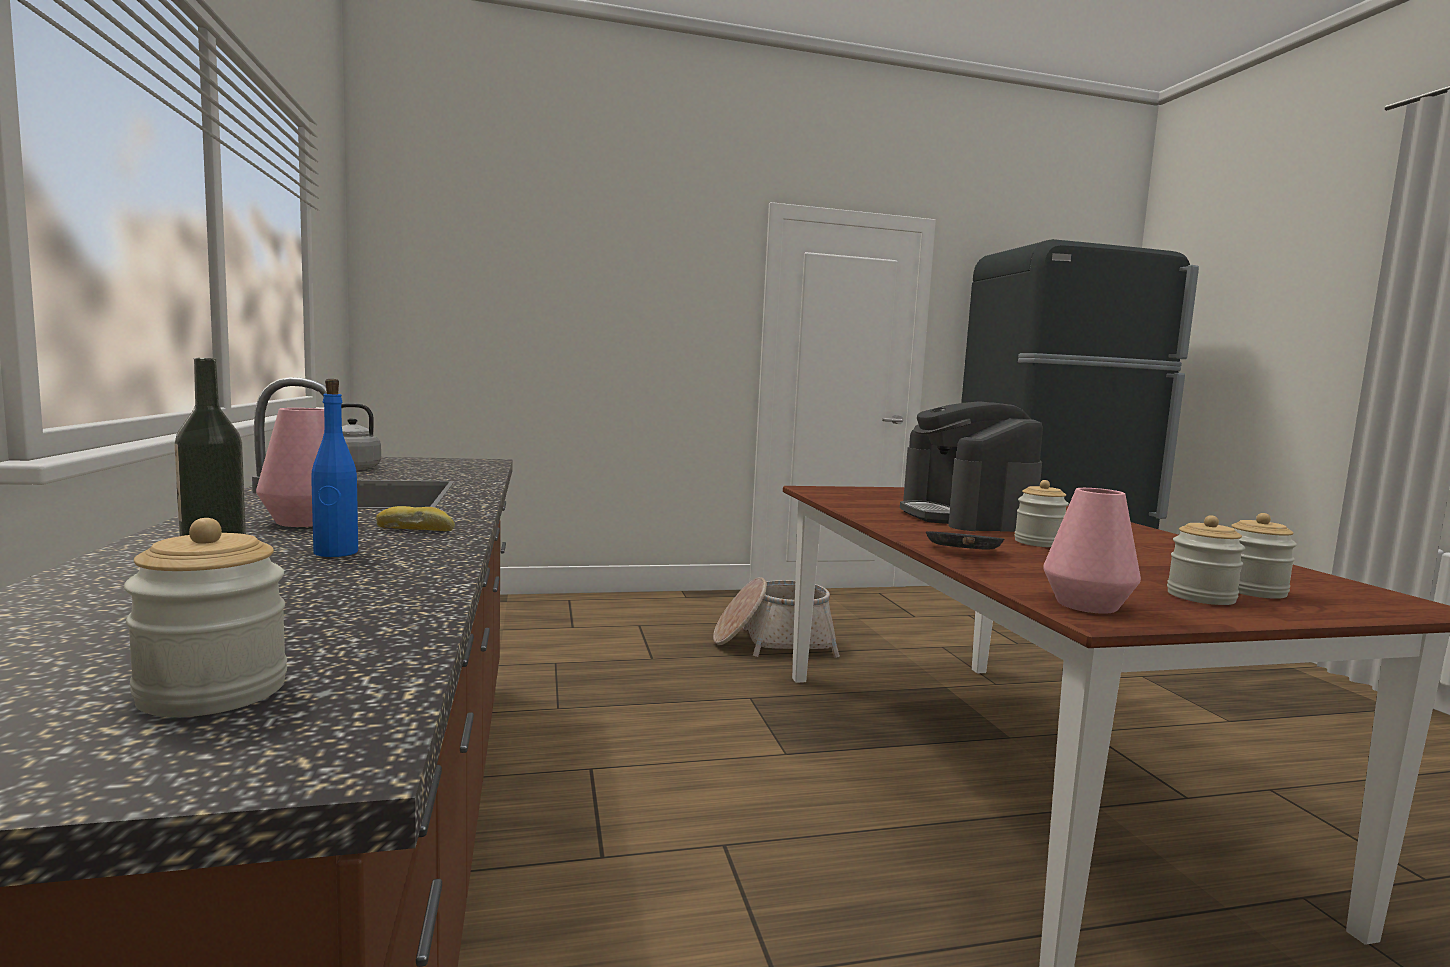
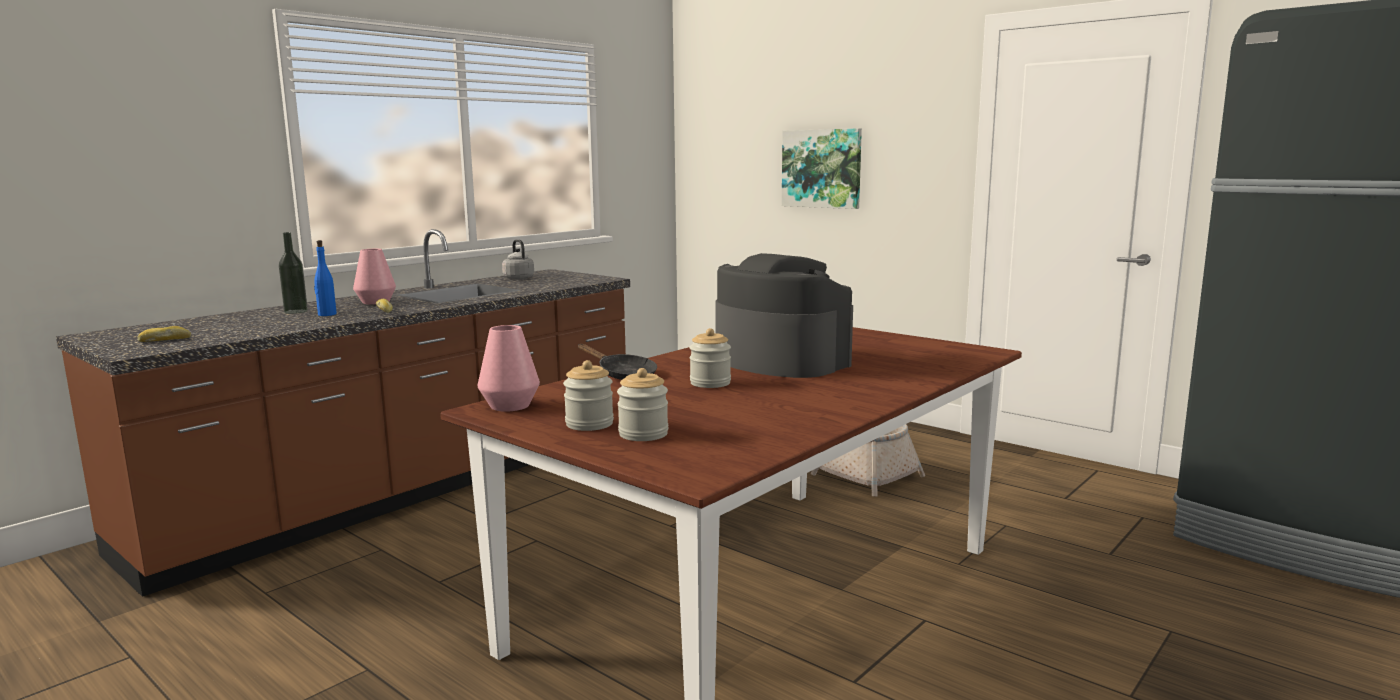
camera: 55 degrees right, 5 degrees up
jar [124,518,287,717] -> bread [137,326,191,342]
coffee machine [900,401,1043,532] -> coffee machine turned 90 degrees clockwise [715,253,853,378]
black frying pan [926,531,1004,550] -> black frying pan turned 60 degrees clockwise [578,344,657,380]
none -> picture [782,128,862,209]

